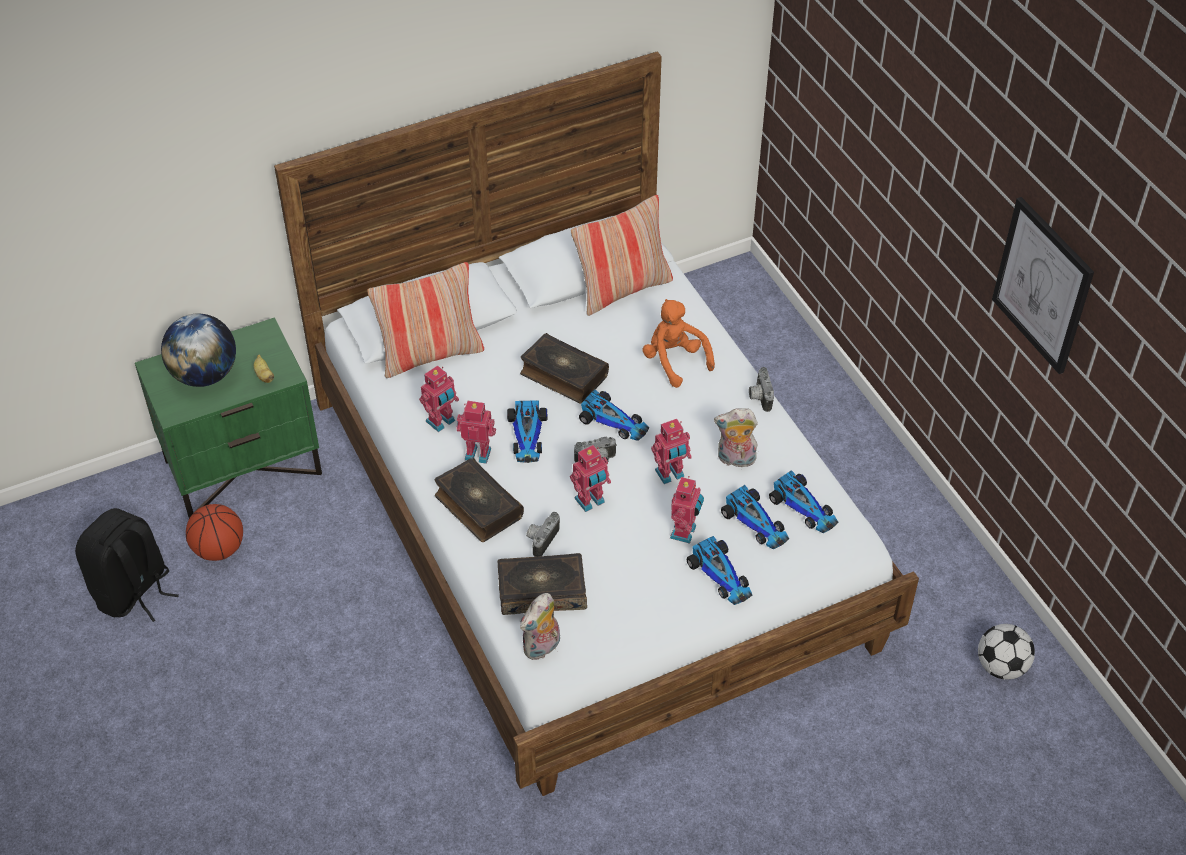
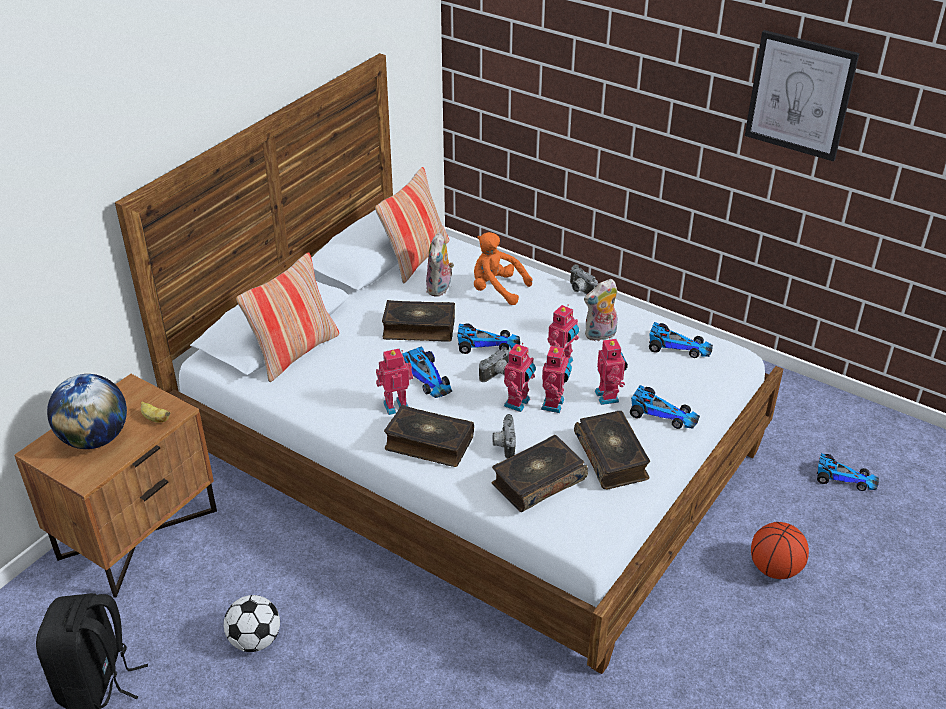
camera: 30 degrees left, 10 degrees down
green nightstand [135,317,322,518] -> brown nightstand [14,374,217,598]
basketball [186,504,243,561] -> basketball moved to [751,522,809,579]
toy robot [419,365,459,432] -> toy robot moved to [541,344,572,413]
plush toy [520,593,560,660] -> plush toy moved to [426,233,454,297]
toy car [721,485,789,549] -> toy car moved to [817,453,879,491]
football [978,624,1035,680] -> football moved to [224,595,280,652]
none -> book [574,411,650,489]

